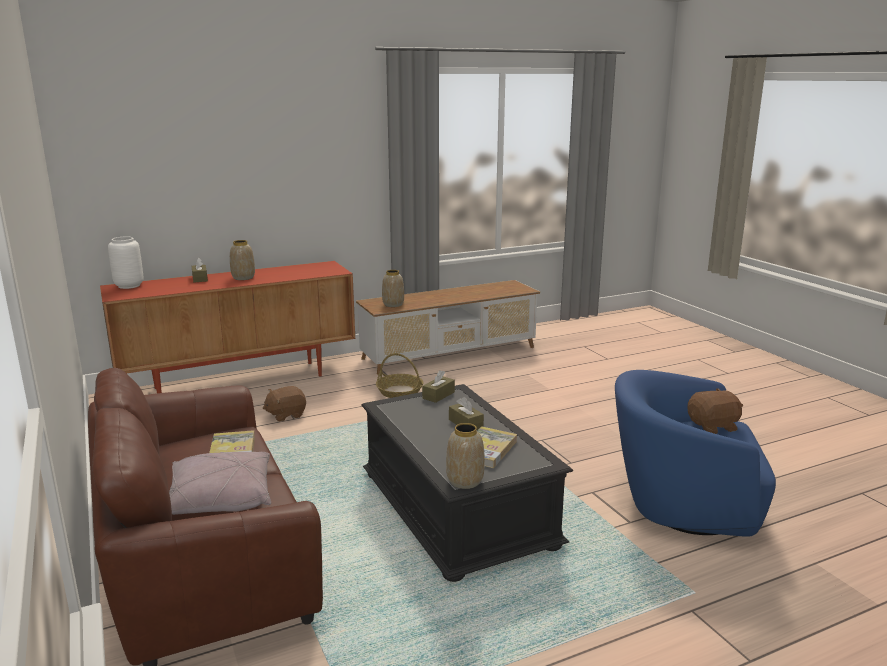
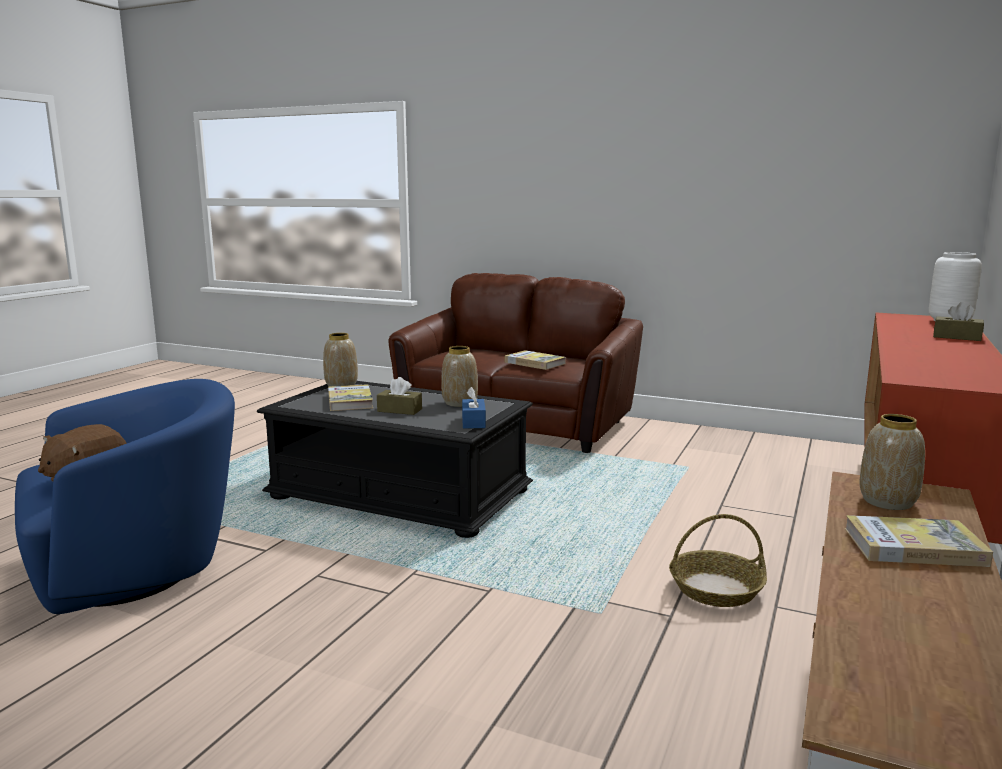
camera: 140 degrees right, 5 degrees down
purple pillow [169,452,271,515] -> none
vase [230,240,255,280] -> vase moved to [441,346,478,407]
brown plush toy [263,386,306,422] -> none
brown tissue box [422,370,455,403] -> blue tissue box [462,387,486,429]
none -> book [845,515,993,567]

